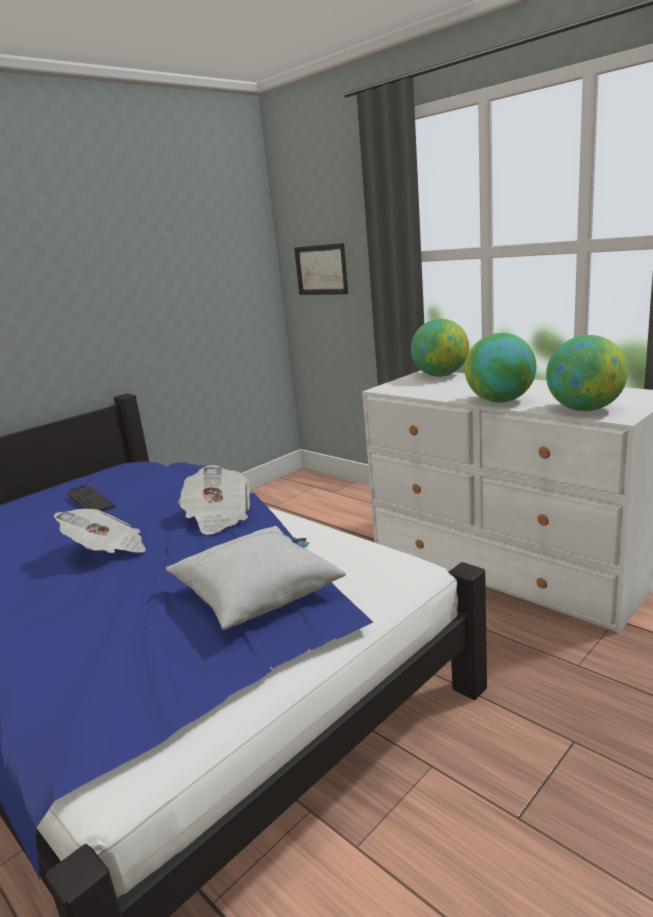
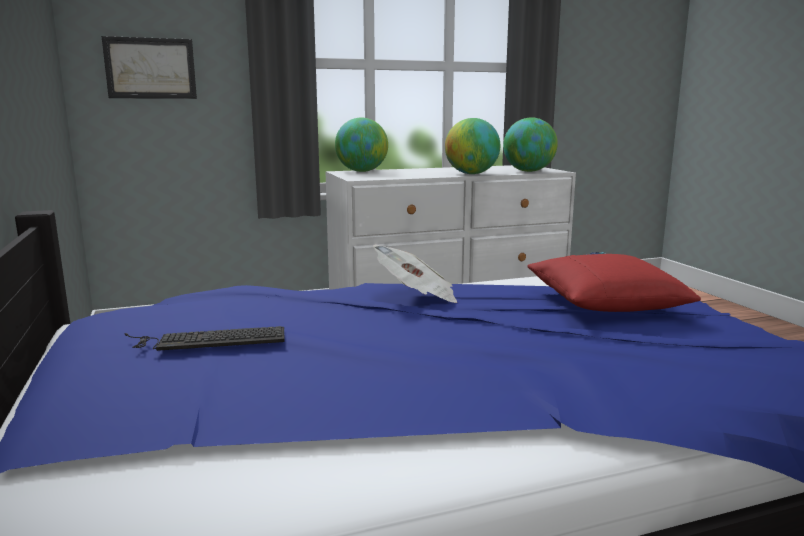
camera: 65 degrees left, 5 degrees down
newspaper [54,509,145,553] -> none
grey pillow [166,526,346,630] -> red pillow [528,252,701,312]

